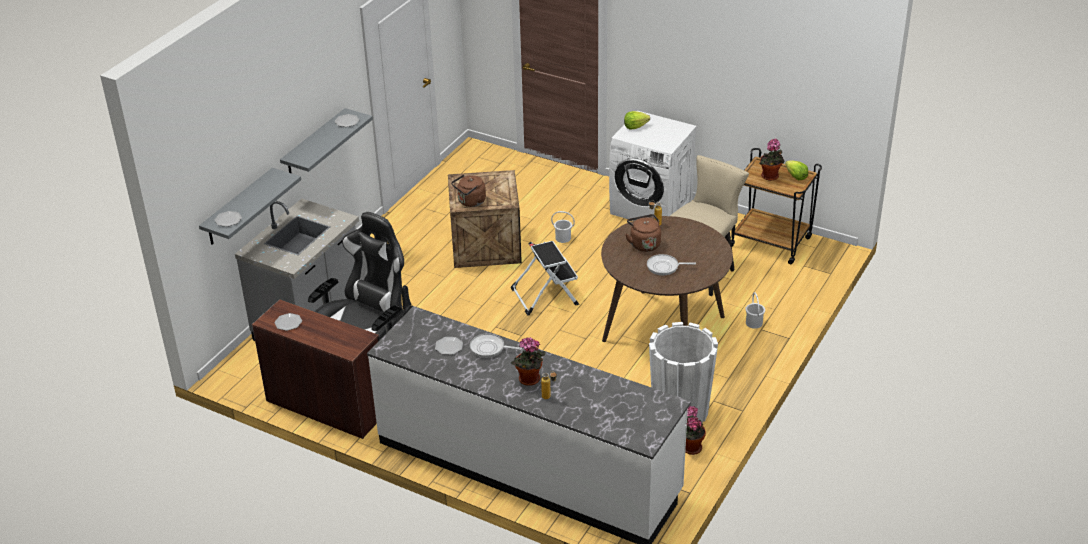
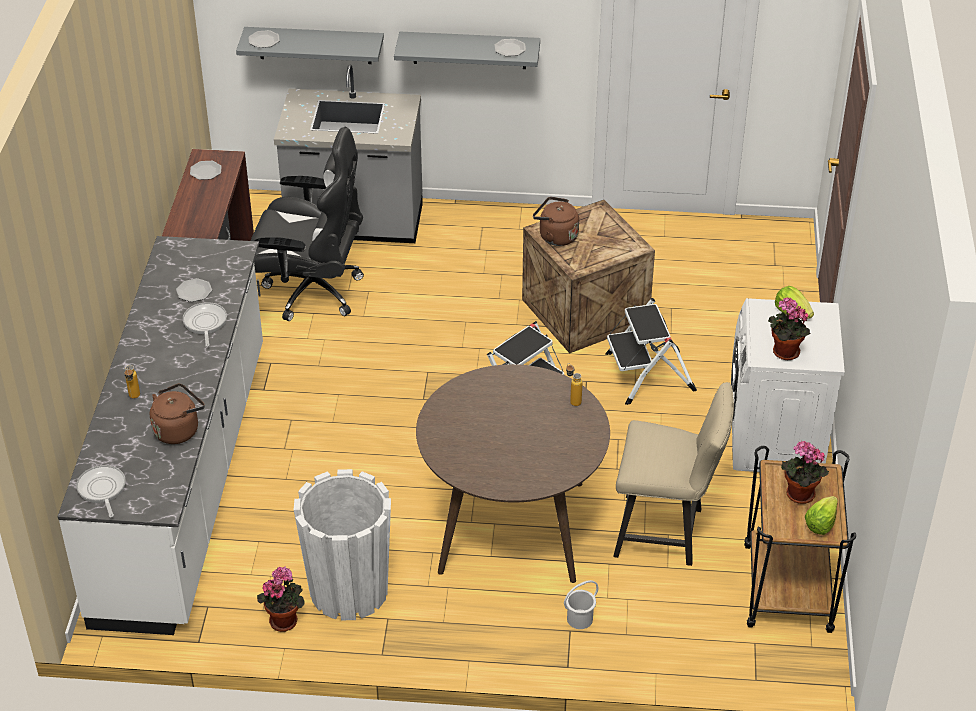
camera: 65 degrees right, 5 degrees up
potted plant [511,337,546,386] -> potted plant moved to [768,297,811,360]
white bucket [551,211,575,243] -> step ladder [605,298,697,405]
brown kettle [625,214,661,252] -> brown kettle moved to [150,384,205,444]
frying pan [647,254,696,275] -> frying pan moved to [76,465,126,517]

